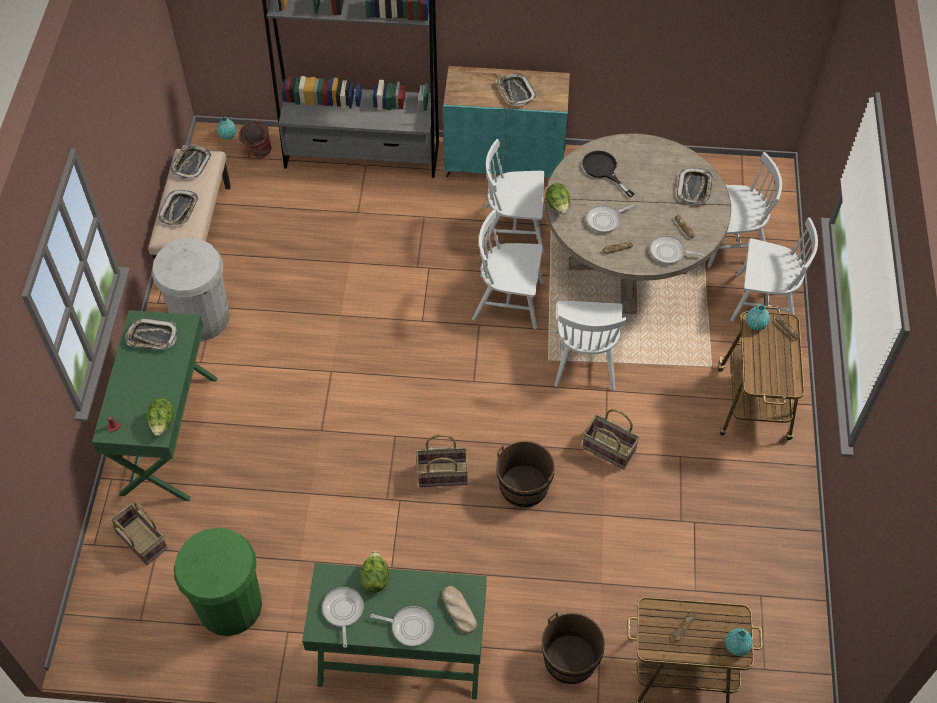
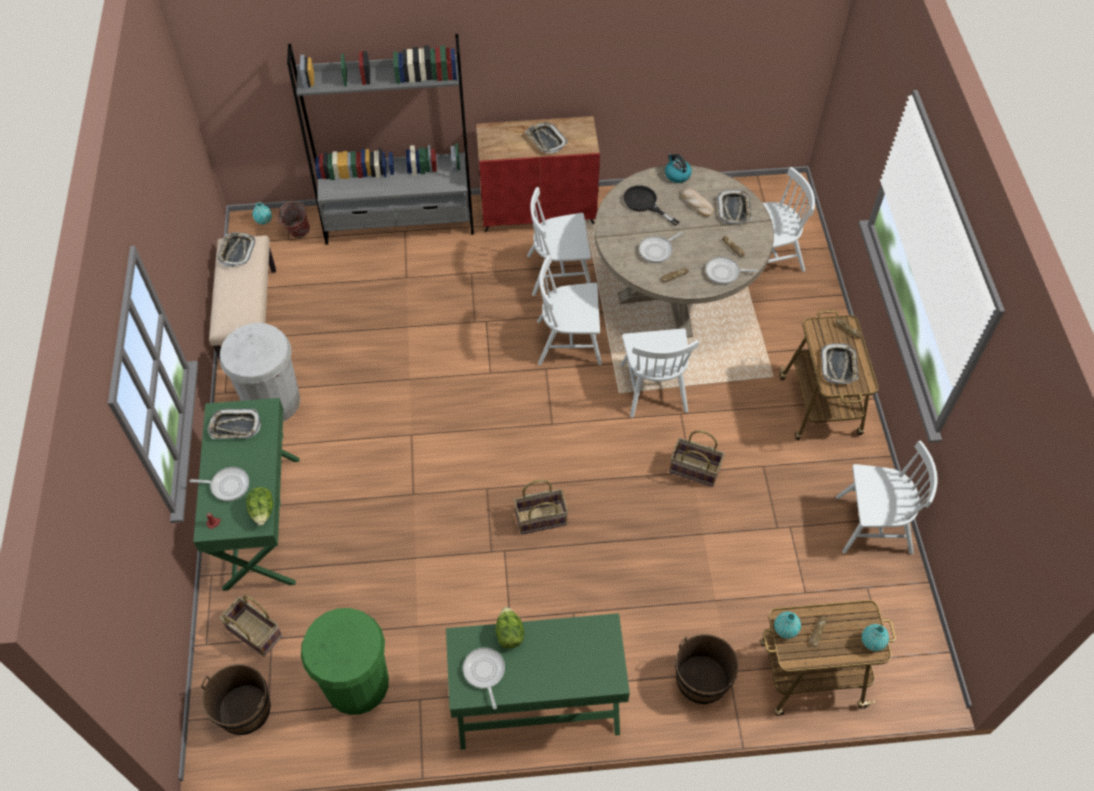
camera: 10 degrees left, 0 degrees up
tray [158,190,198,226] -> tray moved to [821,343,858,384]
frying pan [370,606,434,646] -> frying pan moved to [190,467,249,501]
bread [442,586,477,633] -> bread moved to [682,188,714,217]
turquoise cabinet [443,66,570,177] -> red cabinet [476,116,600,232]
brown bucket [496,441,555,508] -> brown bucket moved to [201,664,271,735]
lettuce [546,183,570,214] -> none
white chair [730,217,818,321] -> white chair moved to [836,440,937,554]
turquoise vase [746,305,770,330] -> turquoise vase moved to [774,612,801,639]
none -> kettle [665,153,692,183]

